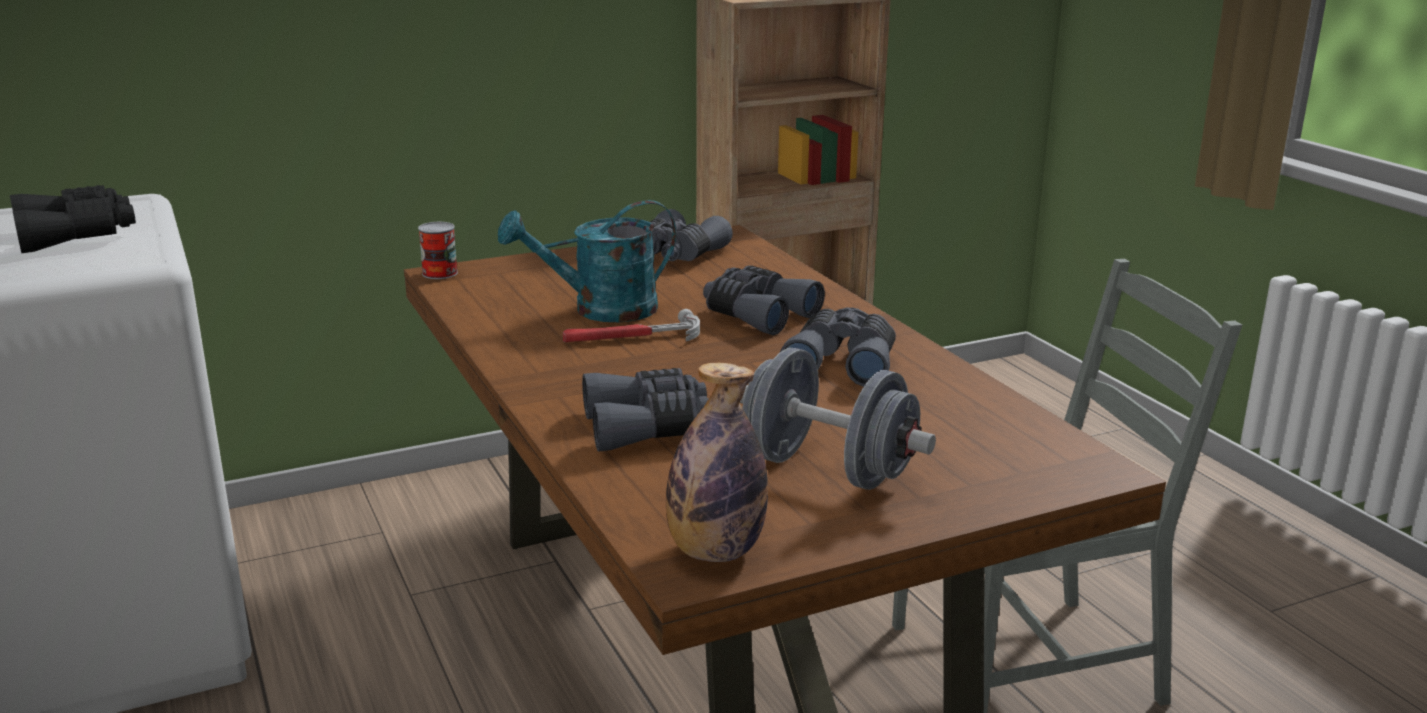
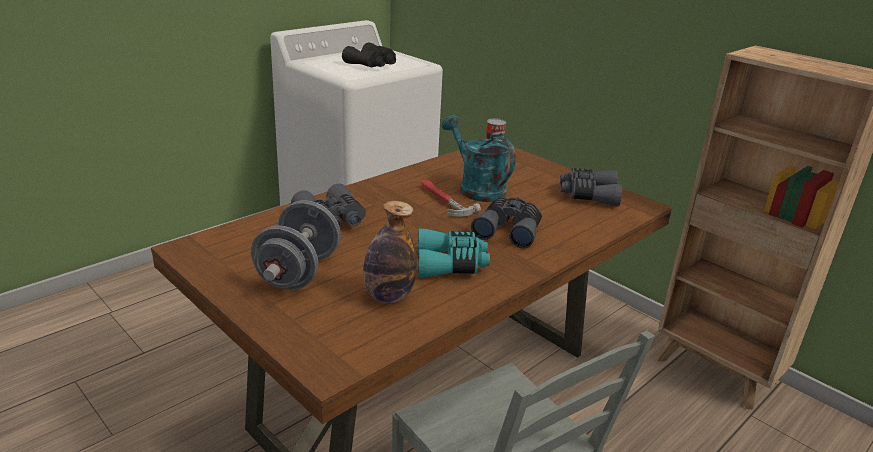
camera: 70 degrees right, 5 degrees up
bottle [666,363,768,562] -> bottle moved to [363,201,417,303]
grey binoculars [780,307,896,387] -> turquoise binoculars [418,229,490,277]

